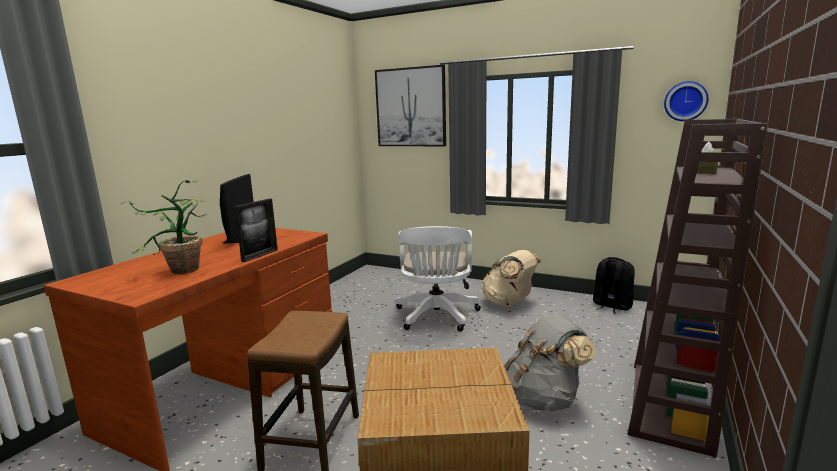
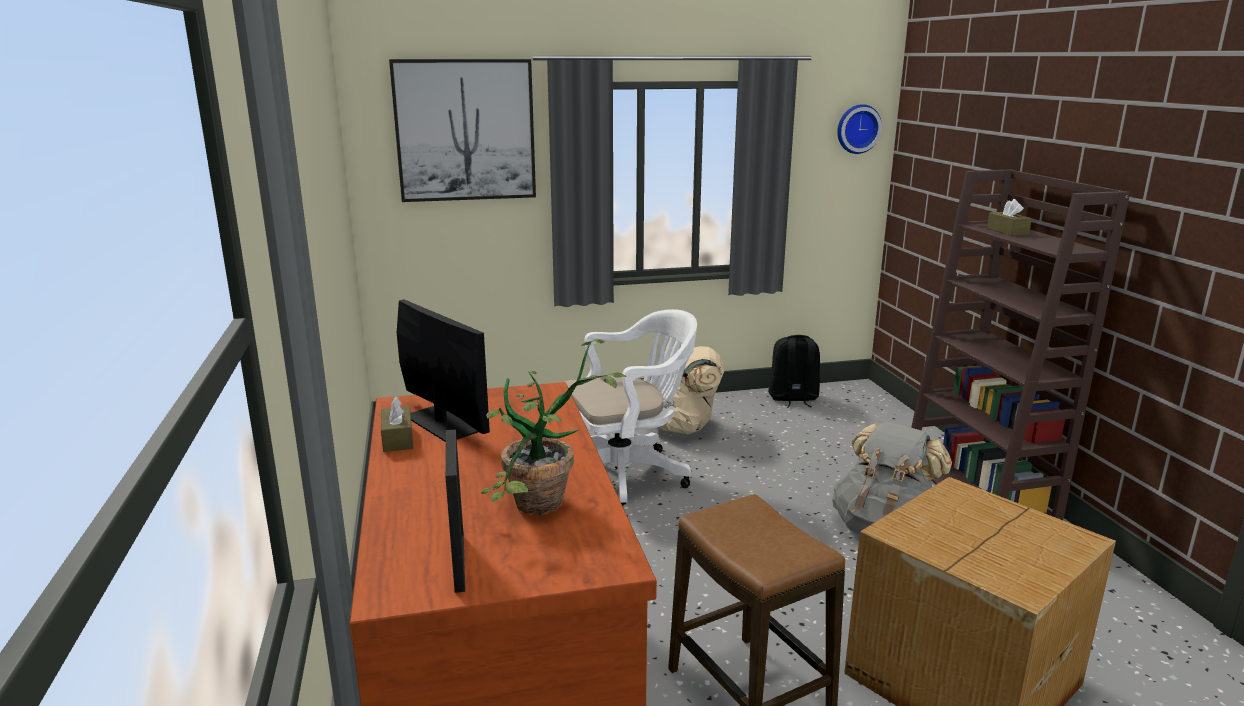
camera: 40 degrees left, 5 degrees up
picture frame [234,199,278,262] -> picture frame moved to [445,429,465,593]
white office chair [395,226,481,332] -> white office chair turned 75 degrees counterclockwise [564,309,697,506]
none -> brown tissue box [381,396,413,452]

